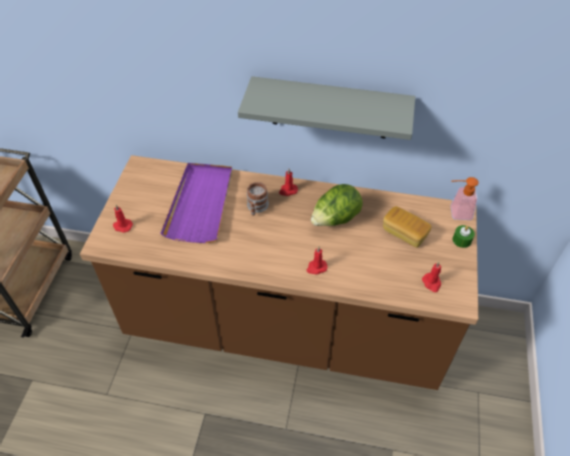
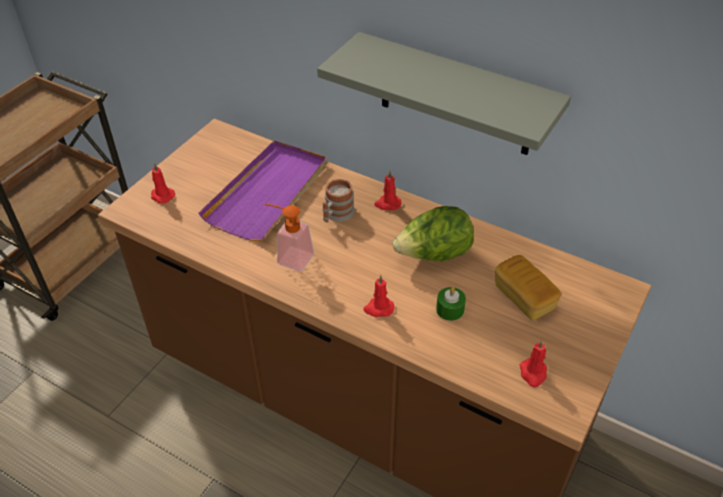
camera: 20 degrees right, 5 degrees down
soap dispenser [450,177,479,220] -> soap dispenser moved to [265,204,314,271]
green candle [453,225,475,248] -> green candle moved to [436,287,466,321]

